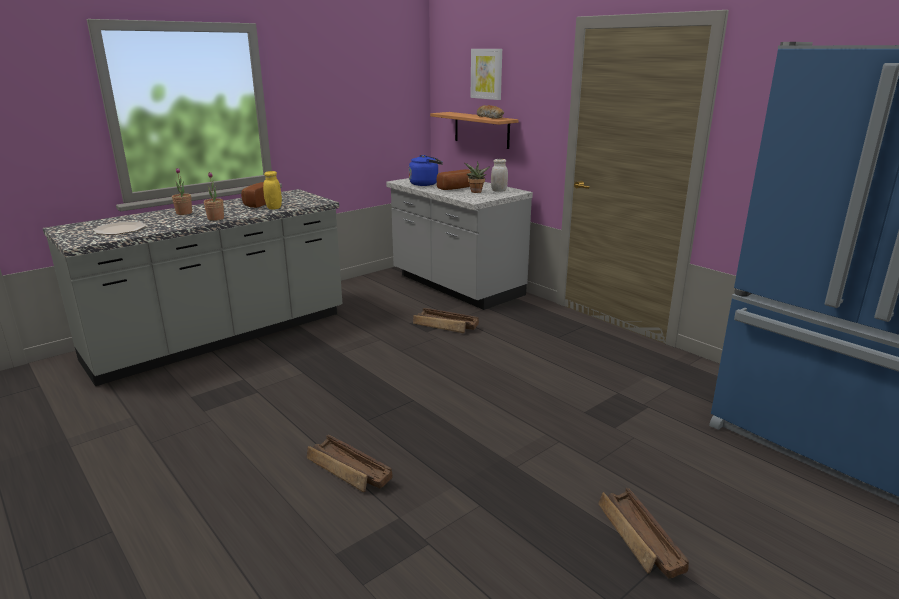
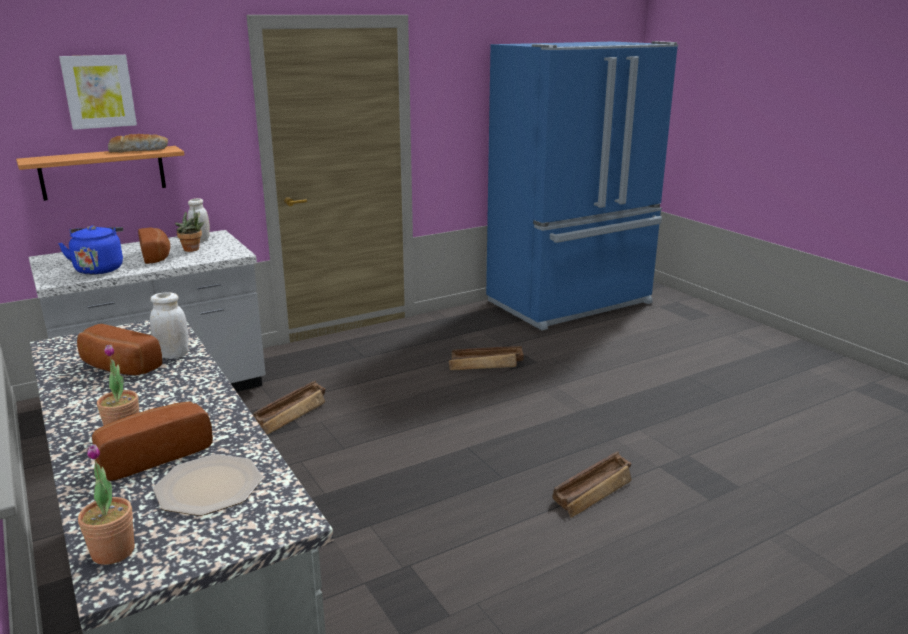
camera: 80 degrees left, 0 degrees up
potted plant [204,172,224,221] -> potted plant moved to [78,444,135,565]
yellow jar [263,171,282,209] -> white jar [150,292,189,359]
crate [599,488,689,579] -> crate moved to [449,346,524,370]
none -> bread [92,401,213,481]

